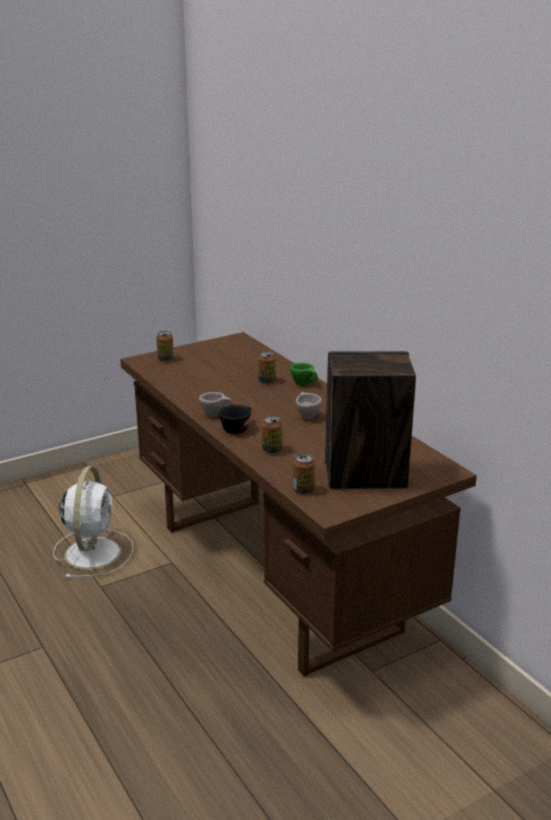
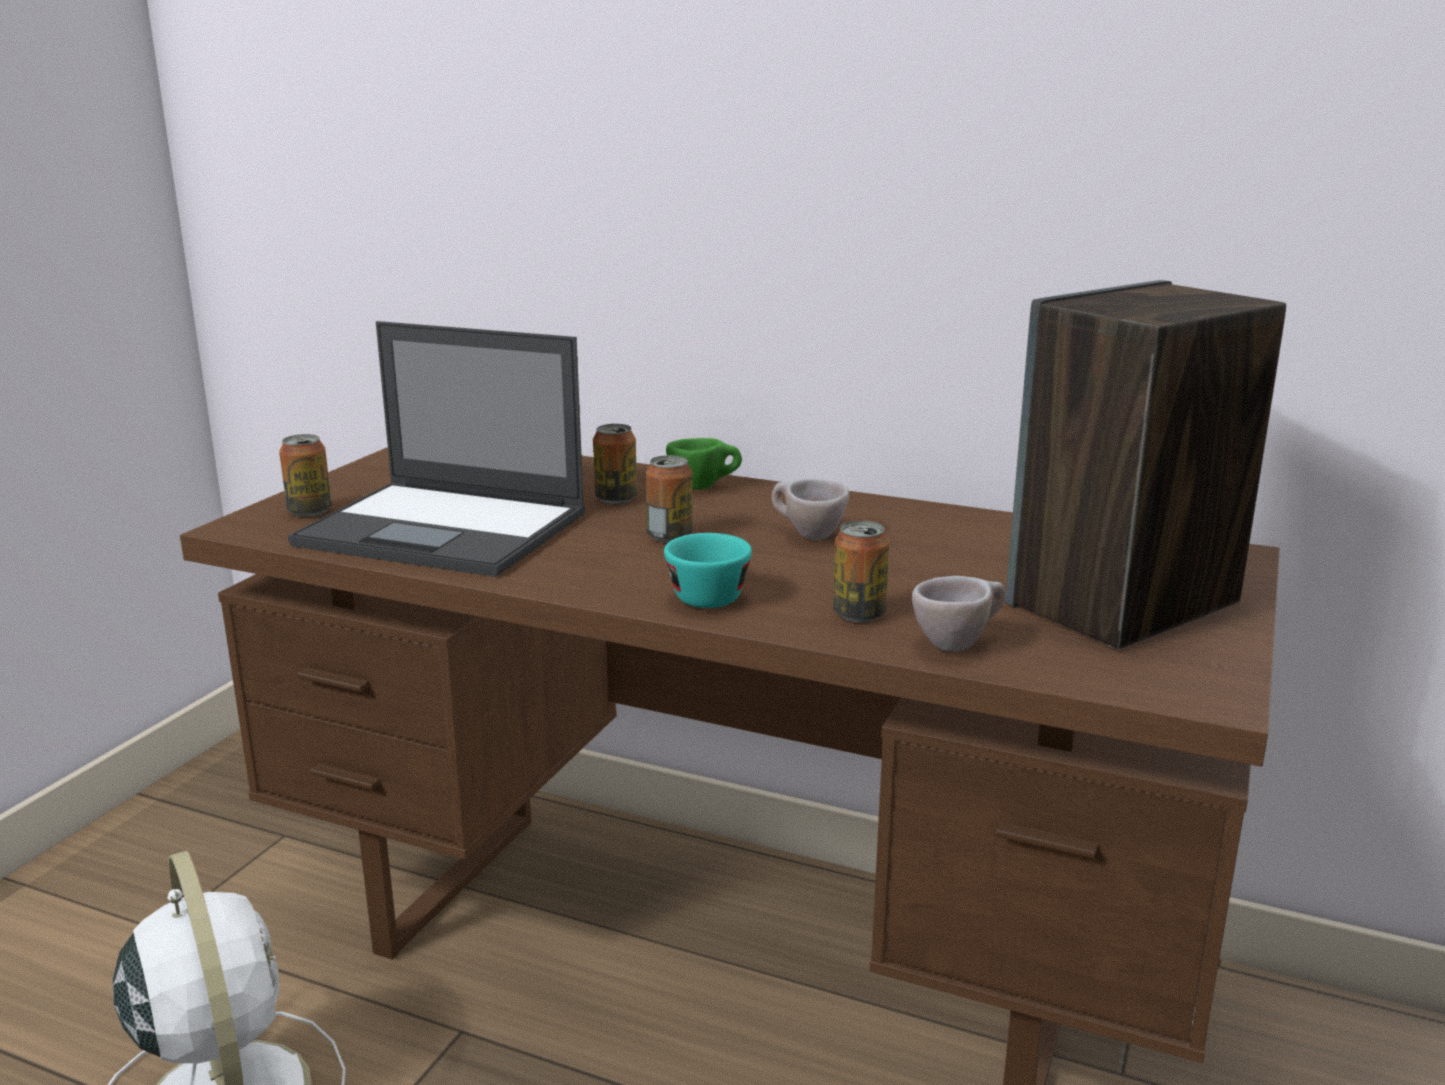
camera: 35 degrees left, 5 degrees down
beige cup [199,392,233,417] -> beige cup moved to [912,576,1006,651]
black cup [219,405,251,434] -> turquoise cup [664,533,752,608]
can [293,453,315,495] -> can moved to [646,455,692,543]
none -> laptop [288,321,586,577]

